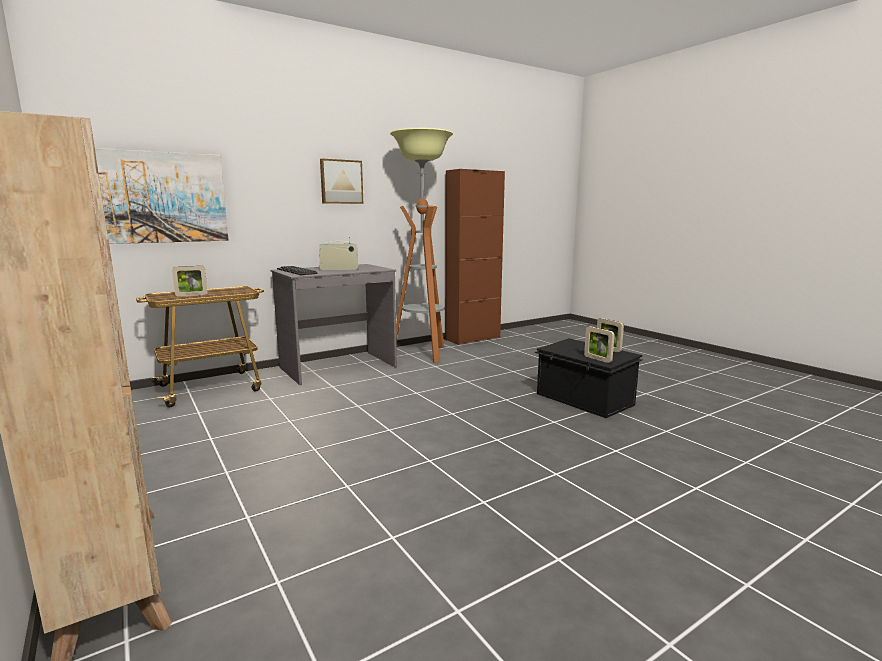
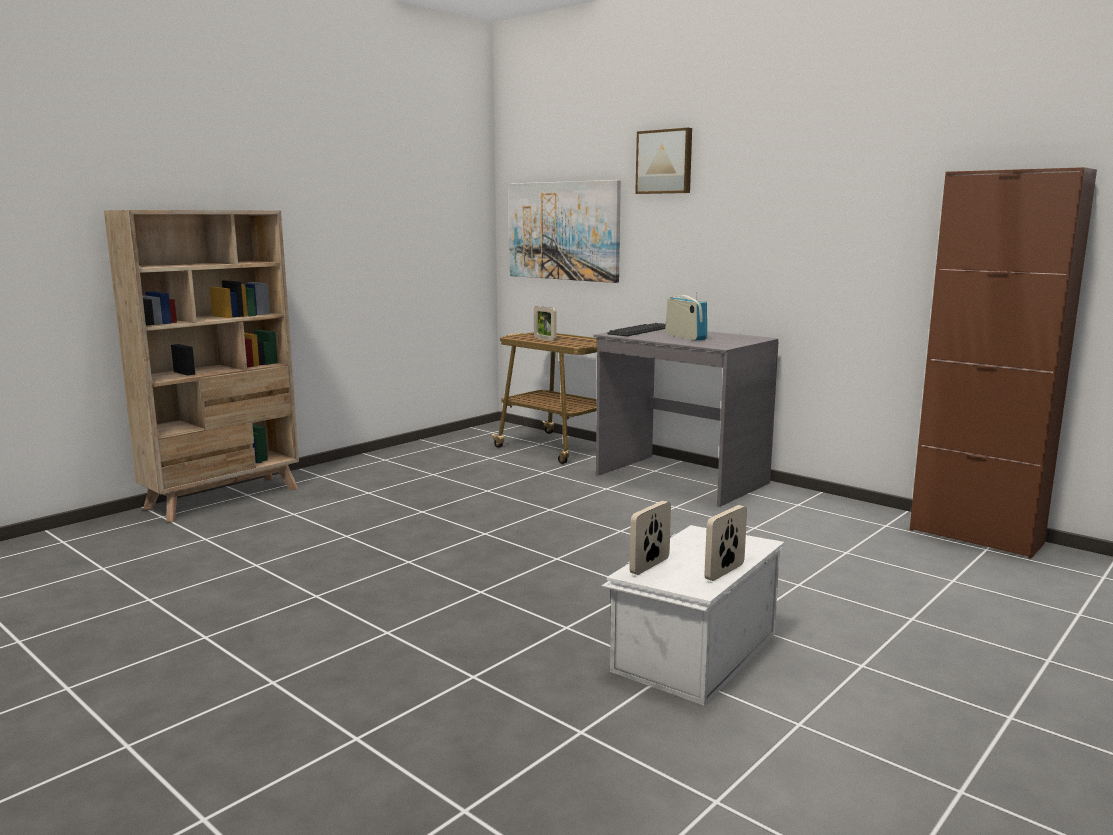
camera: 75 degrees right, 0 degrees up
picture [320,159,363,204] -> picture moved to [635,128,692,194]
floor lamp [390,128,453,363] -> none
black storage box [534,338,642,418] -> white storage box [601,525,784,705]

